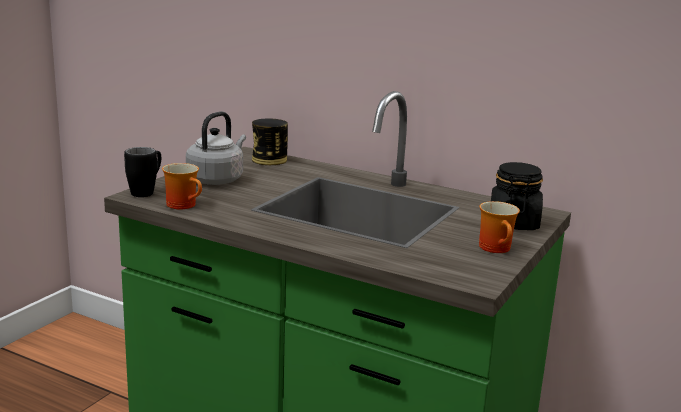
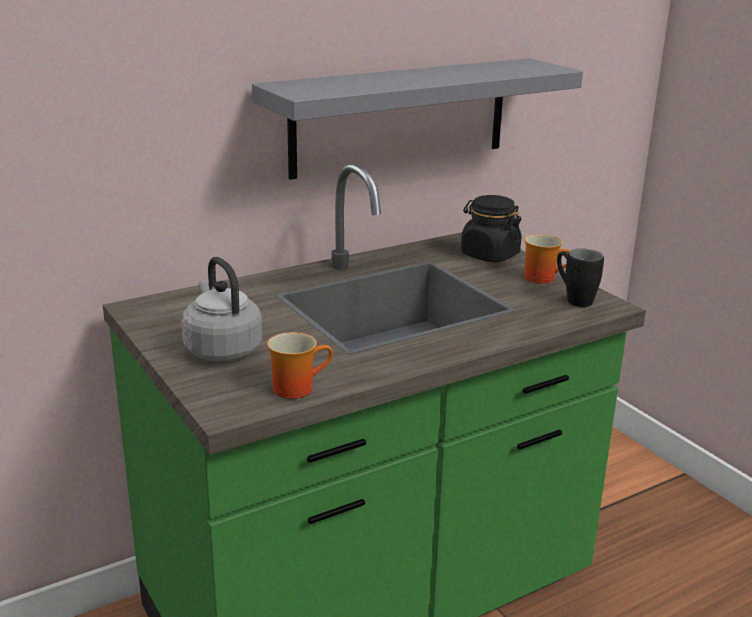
camera: 60 degrees left, 5 degrees up
black mug [124,147,161,197] -> black mug moved to [557,249,604,307]
can [252,118,288,165] -> none
none -> grey shelf [252,58,583,180]

